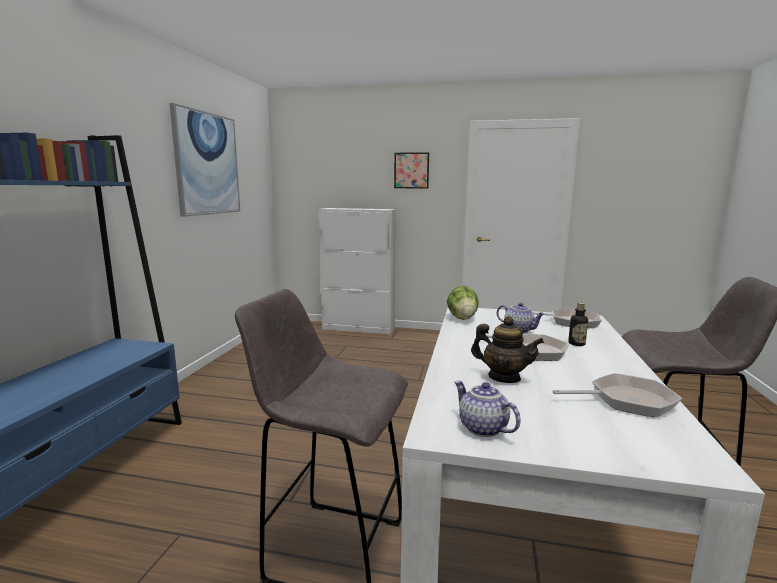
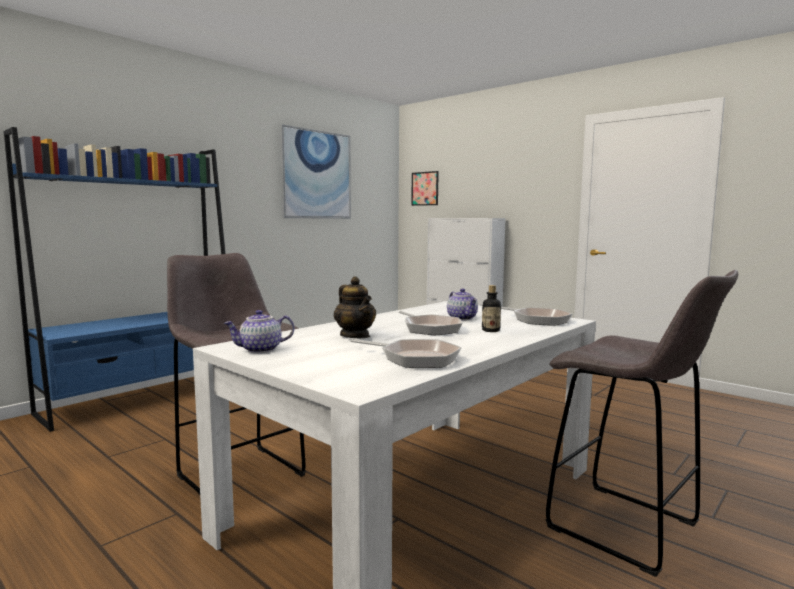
camera: 30 degrees right, 5 degrees down
picture [394,152,429,189] -> picture moved to [411,171,439,206]
lettuce [447,285,479,320] -> none
teapot [454,381,521,437] -> teapot turned 105 degrees counterclockwise [224,310,294,353]

